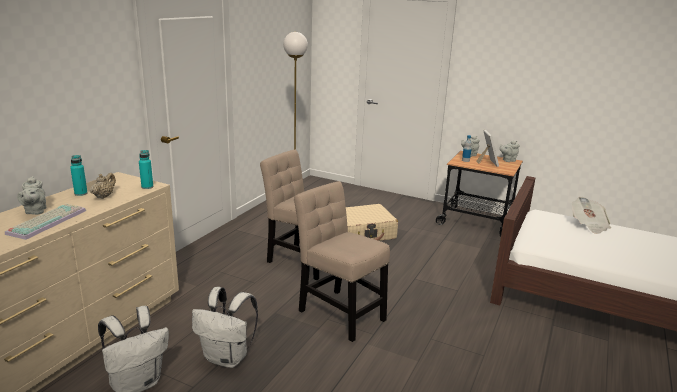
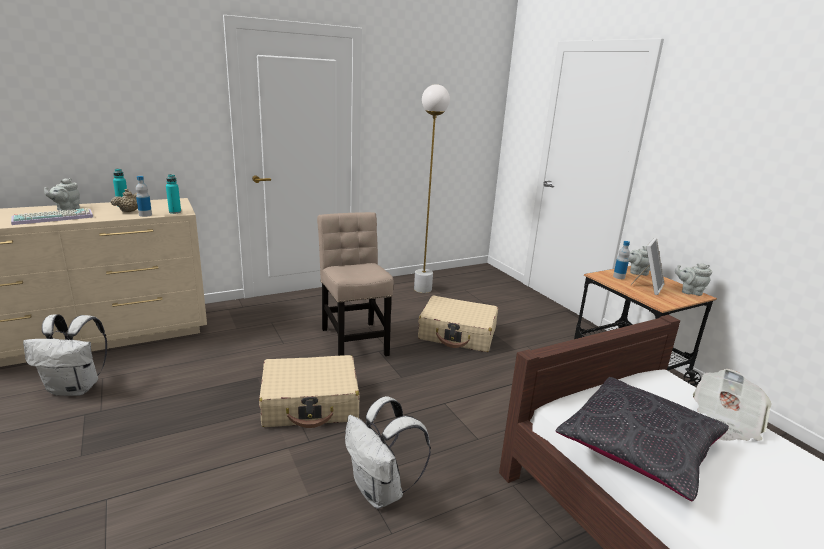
camera: 35 degrees right, 0 degrees up
white backpack [192,287,258,368] -> white backpack moved to [345,396,431,509]
beige chair [294,181,390,342] -> beige suitcase [259,355,359,428]
none -> bottle [136,176,152,217]
none -> black pillow [555,377,729,501]

